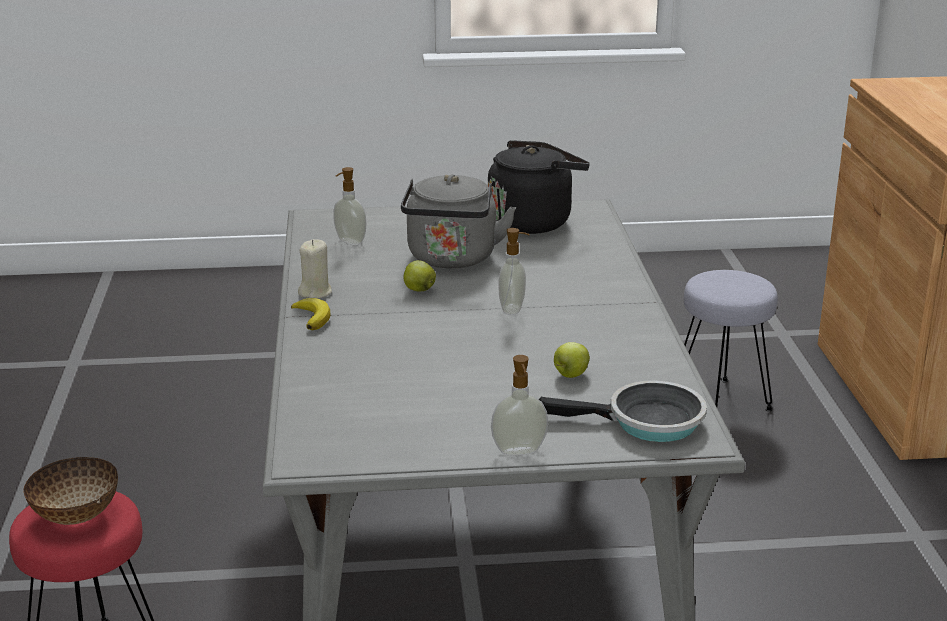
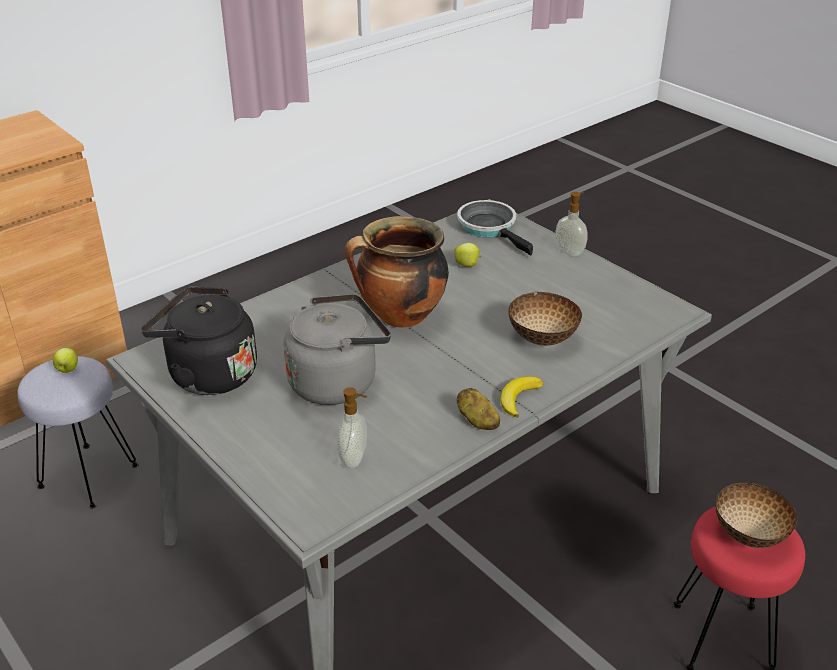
camera: 125 degrees left, 10 degrees up
beige candle [298,239,332,299] -> potato [457,388,500,430]
apple [403,260,436,291] -> apple moved to [53,348,78,373]
soap dispenser [499,228,530,315] -> cooking pot [345,216,449,328]
none -> bowl [508,292,582,346]

